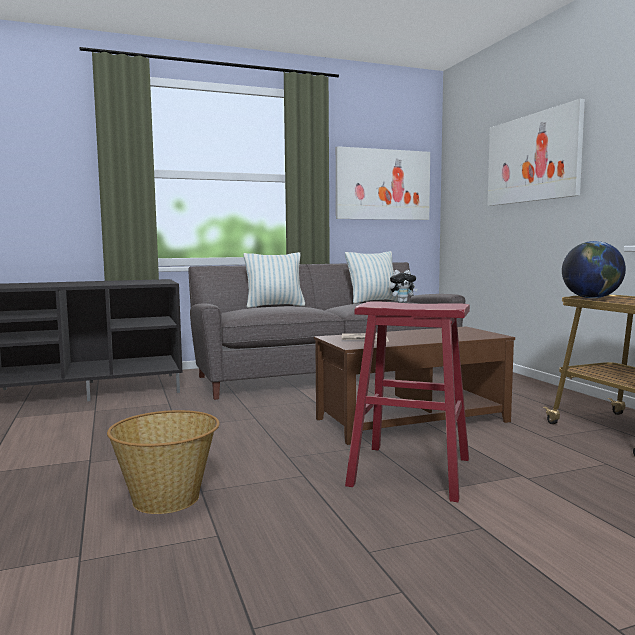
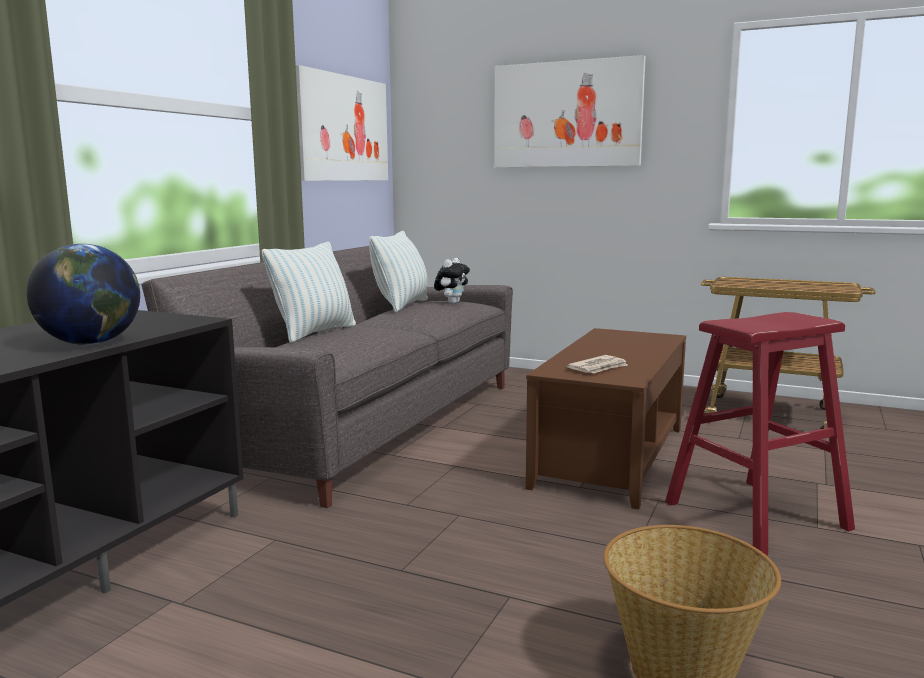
camera: 45 degrees left, 5 degrees up
globe [562,241,626,298] -> globe moved to [27,244,140,345]

